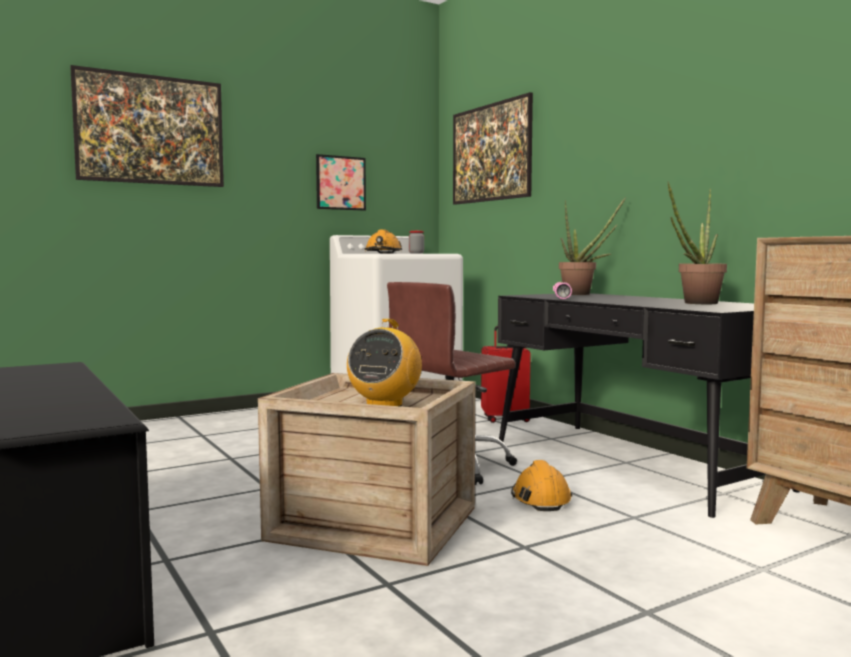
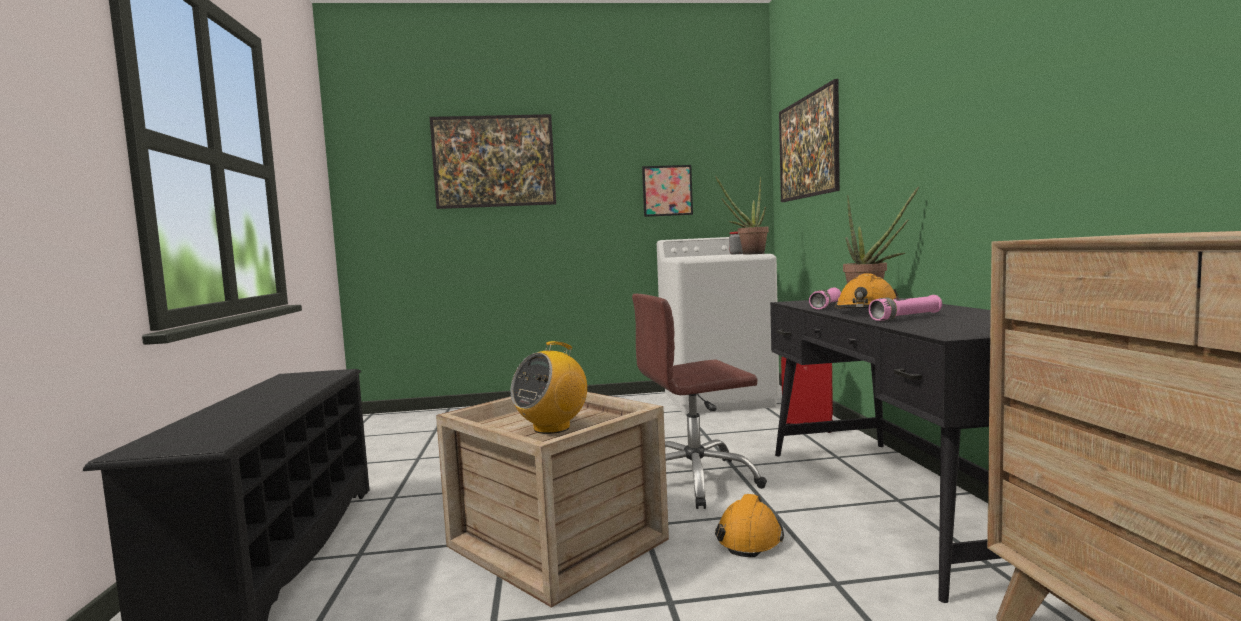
camera: 25 degrees right, 0 degrees up
orange hard hat [364,230,402,254] -> orange hard hat moved to [835,274,899,309]
potted plant [668,181,727,304] -> potted plant moved to [716,177,769,255]
none -> pink flashlight [869,295,942,321]

